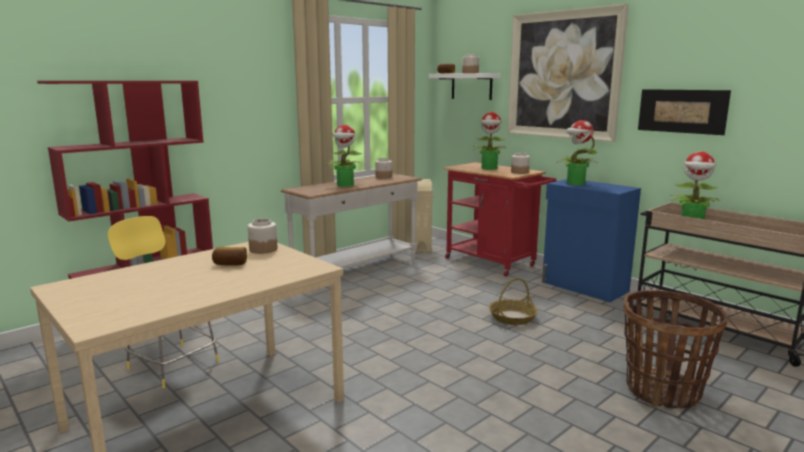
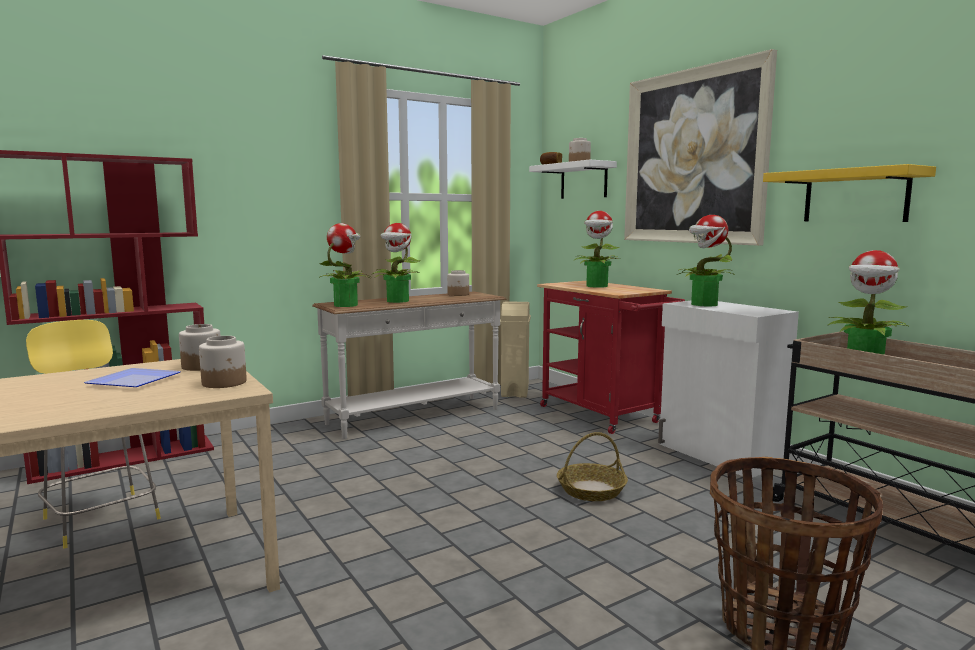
camera: 10 degrees right, 5 degrees down
bread [212,246,247,266] -> plate [84,368,181,387]
jar [511,153,530,174] -> jar moved to [199,336,247,388]
blue cabinet [542,179,641,302] -> white cabinet [658,301,799,478]
picture [638,89,731,135] -> yellow shelf [763,164,936,222]
none -> potted plant [319,223,372,307]

